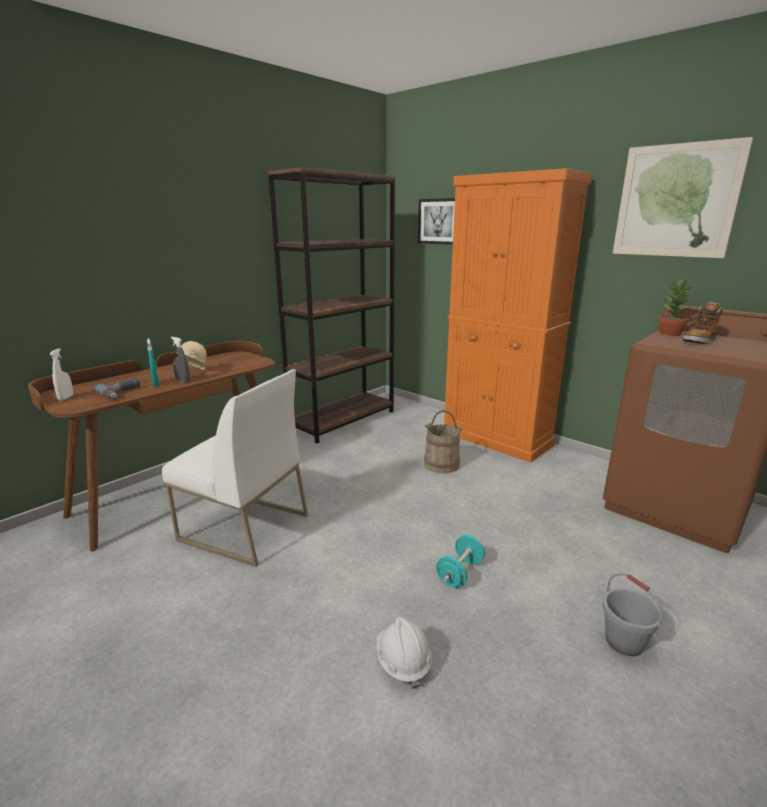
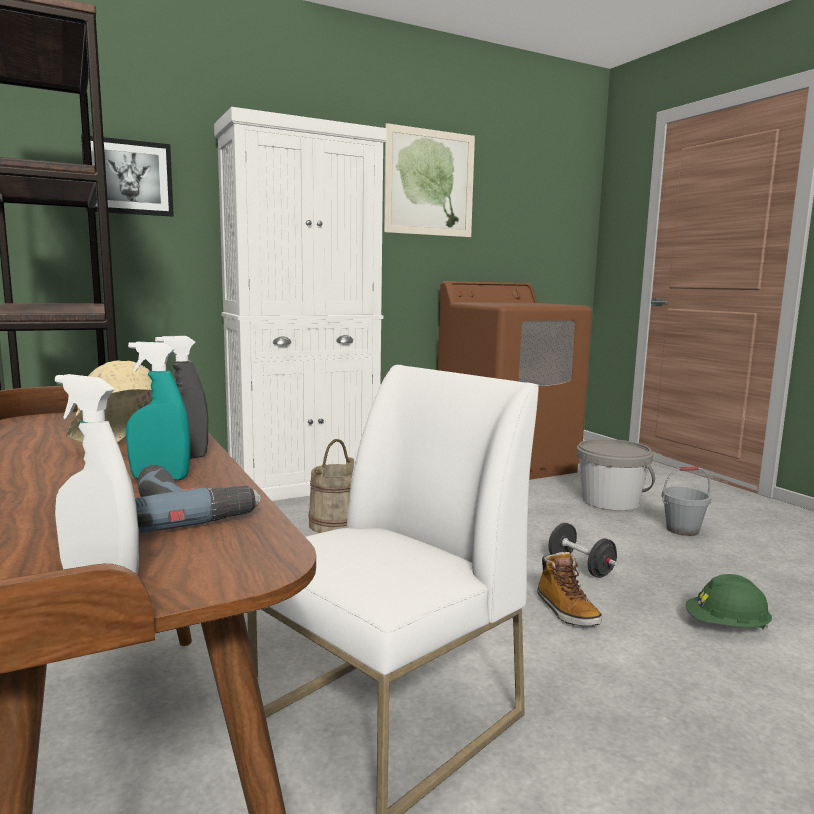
camera: 70 degrees left, 10 degrees down
white hard hat [377,617,432,689] -> green hard hat [686,574,772,629]
turquoise dumbbell [436,535,485,588] -> black dumbbell [549,523,617,578]
orange cabinet [444,168,592,463] -> white cabinet [214,107,387,501]
potted plant [658,279,694,336] -> none
boot [682,302,723,344] -> boot moved to [537,552,602,626]
none -> grey bucket [576,439,655,511]

